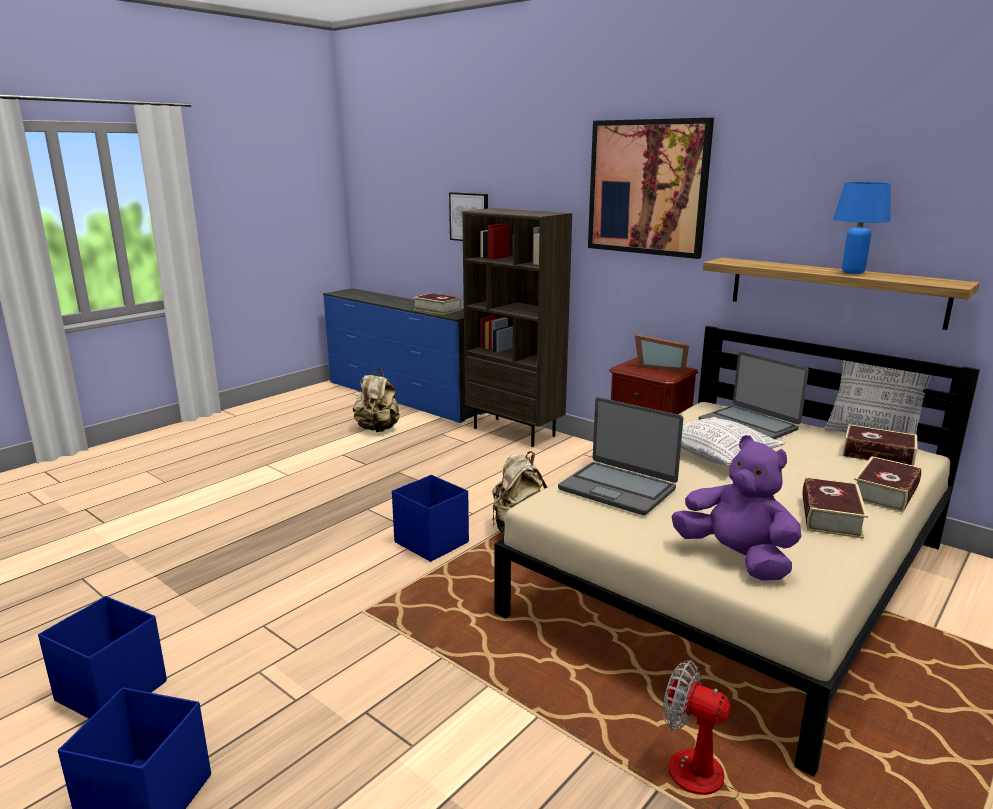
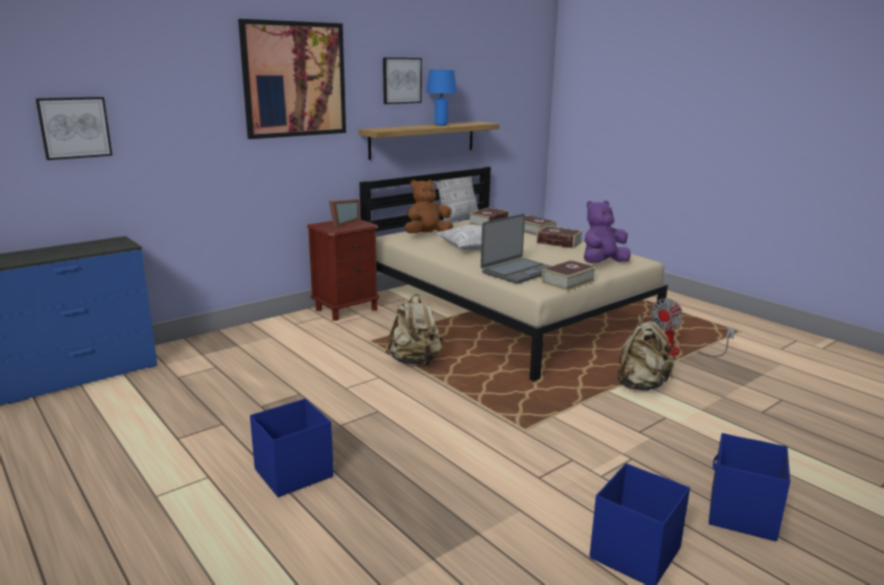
camera: 80 degrees left, 0 degrees up
beige backpack [353,369,400,432] -> beige backpack moved to [617,315,674,391]
blue storage box [392,475,469,562] -> blue storage box moved to [250,399,334,497]
book [413,293,462,315] -> book moved to [542,260,597,291]
brown bookcase [462,208,572,447] -> none
laptop [699,352,809,439] -> brown plush toy [405,180,453,233]
none -> picture [383,58,422,104]

